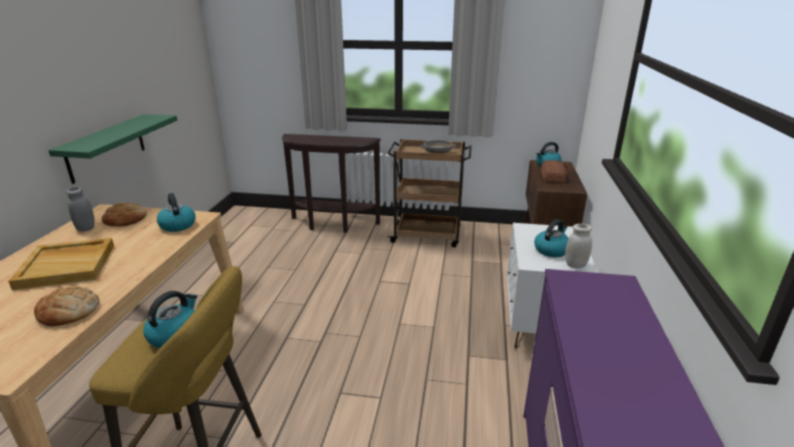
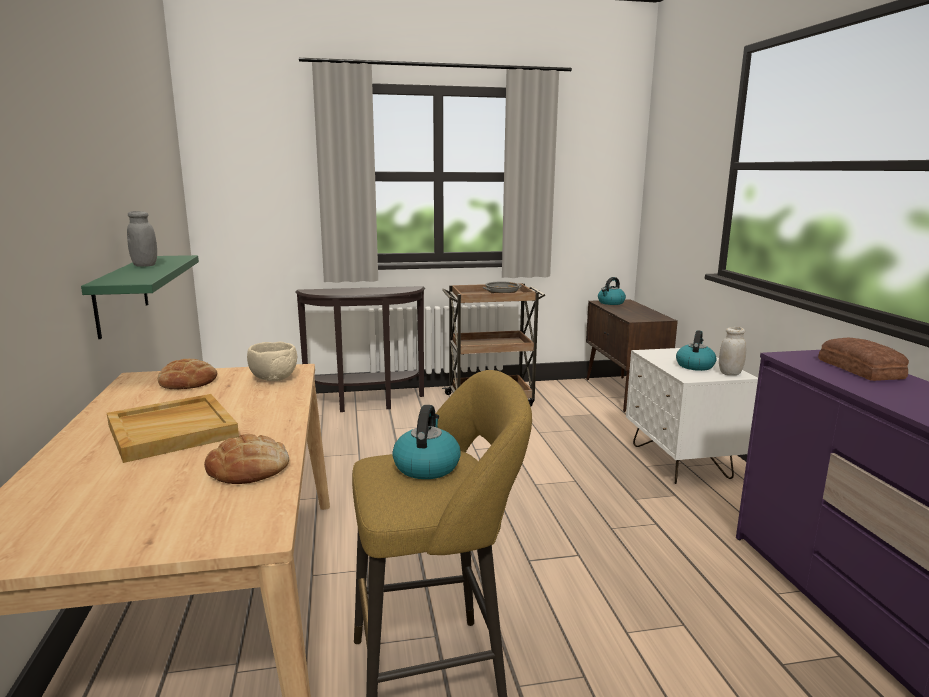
camera: 20 degrees left, 10 degrees down
grey jar [66,187,95,232] -> grey jar moved to [127,211,157,267]
kettle [157,193,196,232] -> beige bowl [247,342,297,381]
bread [541,160,566,182] -> bread moved to [818,338,909,381]

